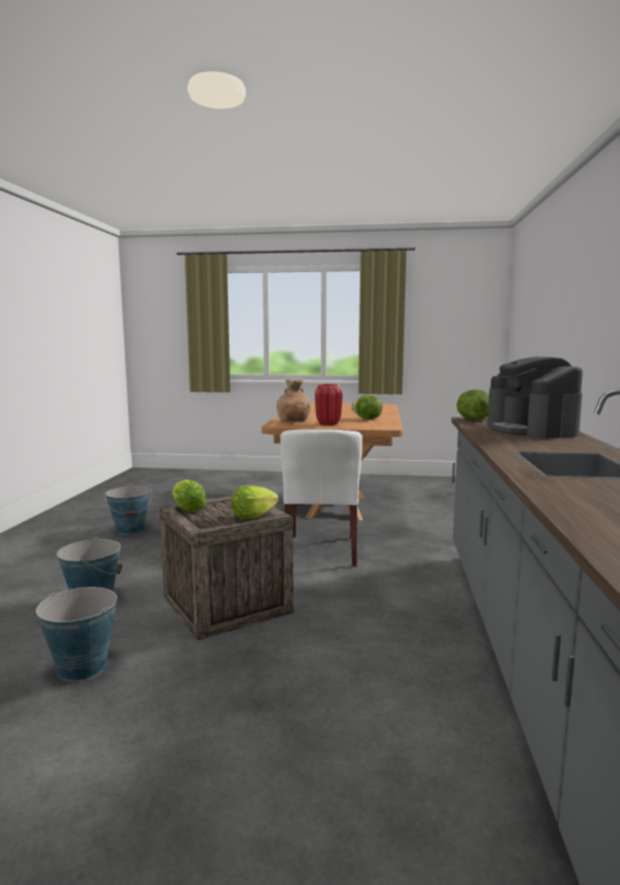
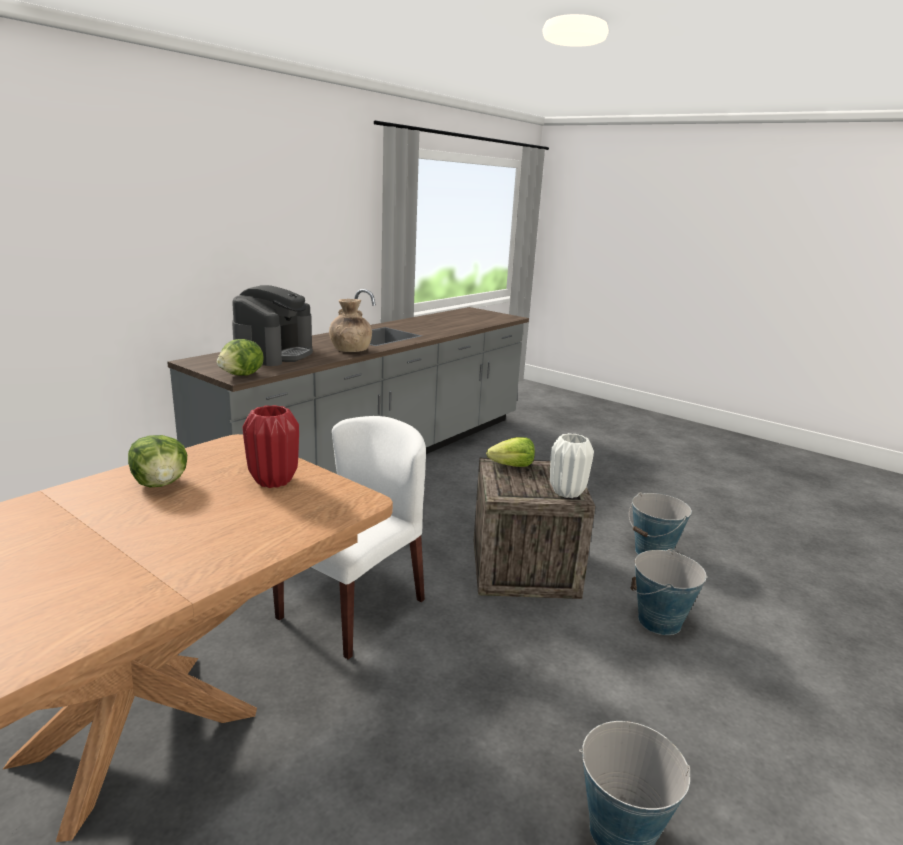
camera: 150 degrees left, 10 degrees up
lettuce [172,479,206,512] -> white vase [550,433,594,498]
brown vase [276,380,311,422] -> brown vase moved to [329,299,372,352]

